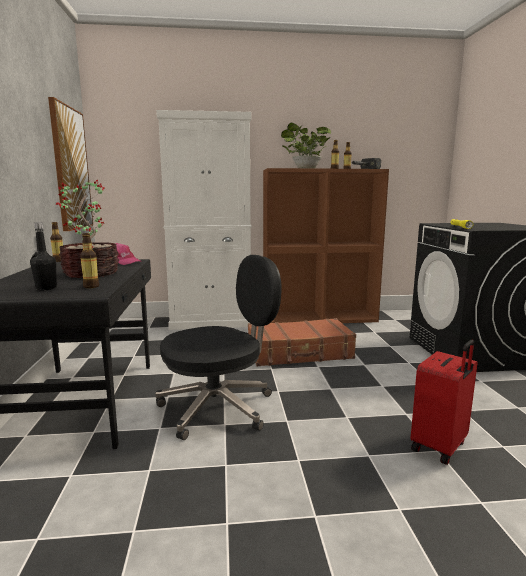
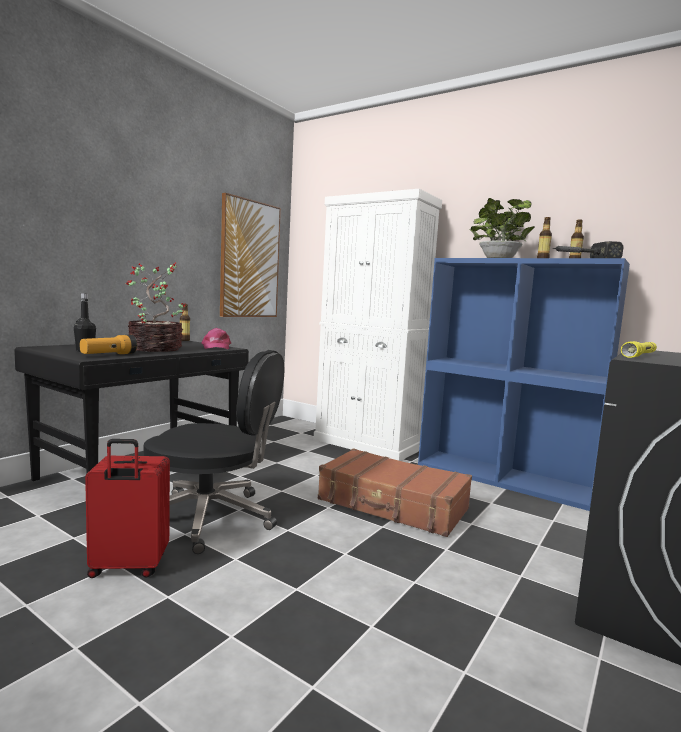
camera: 40 degrees right, 5 degrees down
bottle [80,233,99,288] -> flashlight [80,335,137,354]
brown bookcase [263,168,389,323] -> blue bookcase [418,258,630,511]
red suitcase [411,340,478,465] -> red suitcase moved to [85,439,170,578]

